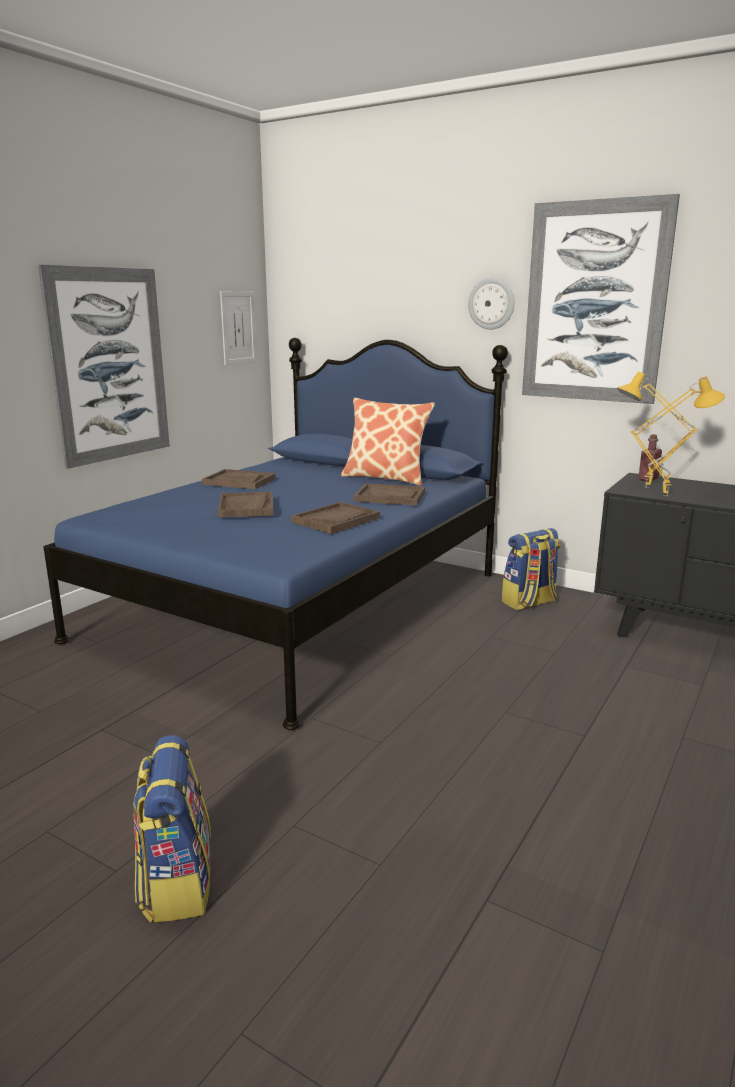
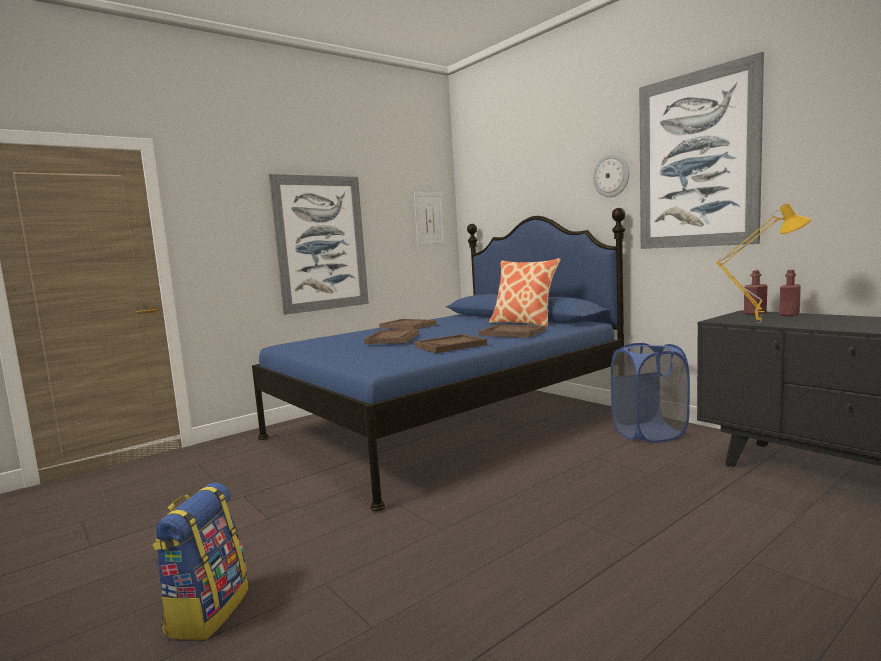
camera: 20 degrees right, 10 degrees down
backpack [502,528,560,610] -> blue laundry basket [611,343,690,443]
yellow table lamp [617,372,698,488] -> none
none -> red bottle [779,270,801,316]

